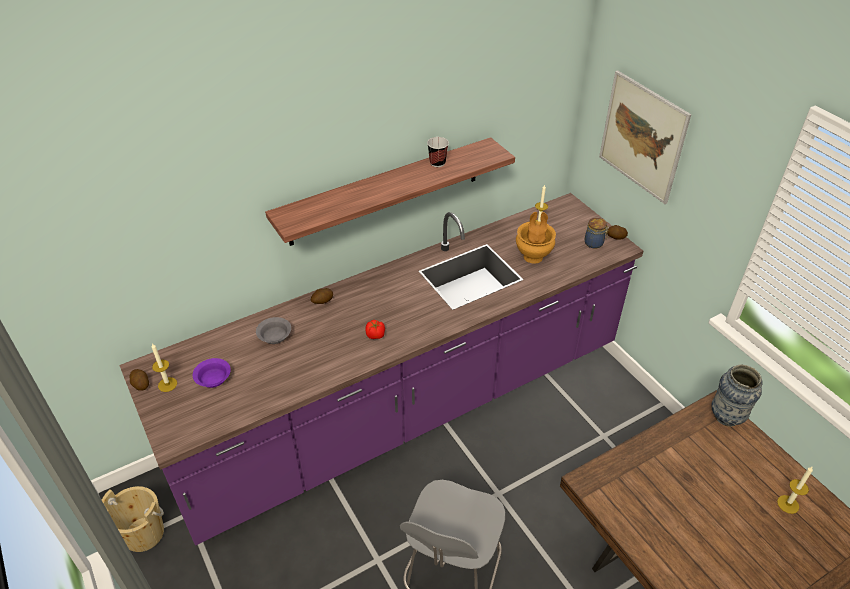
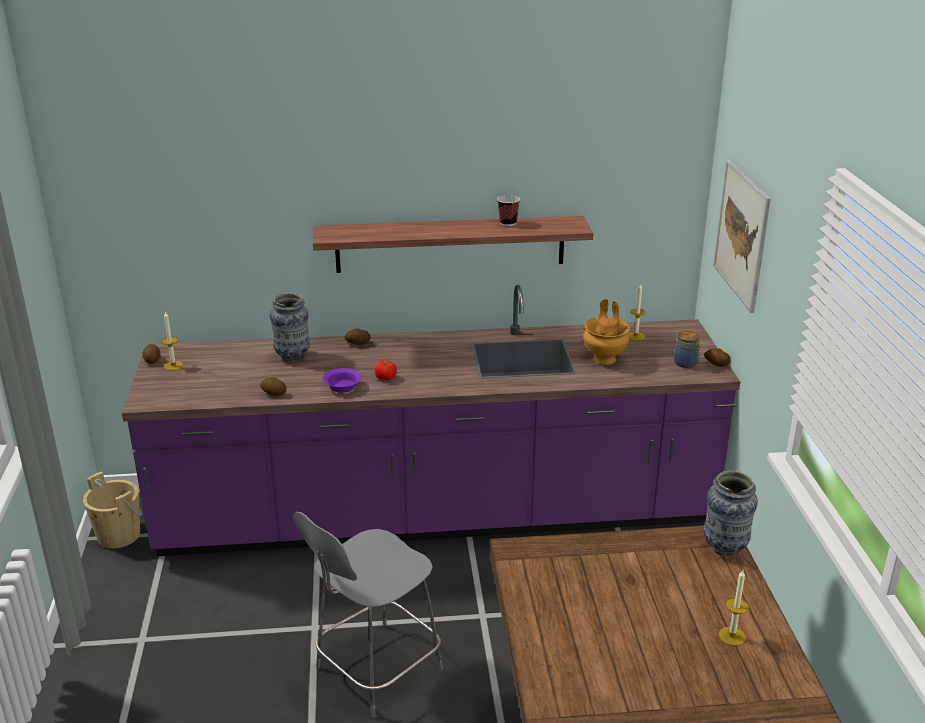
camera: 25 degrees right, 15 degrees down
purple bowl [193,358,231,388] -> purple bowl moved to [323,368,362,393]
grey bowl [256,317,291,344] -> vase [269,293,310,362]
none -> potato [260,377,287,396]

